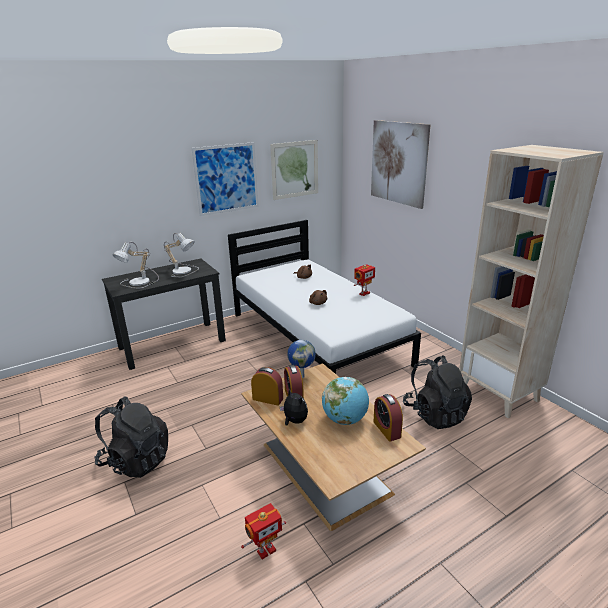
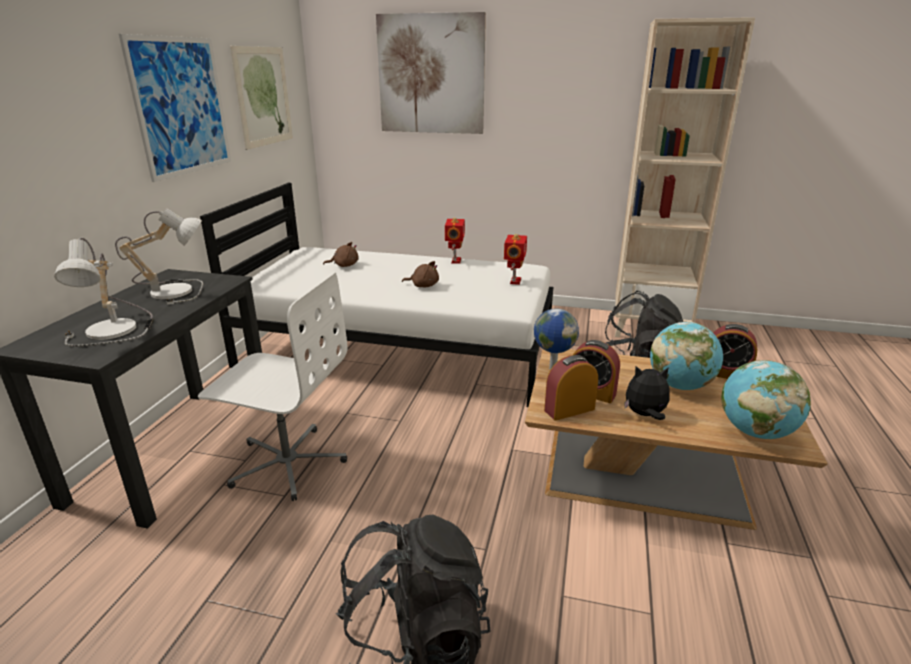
camera: 45 degrees left, 0 degrees up
toy robot [241,503,286,559] -> toy robot moved to [504,234,527,285]
none -> white office chair [198,273,347,501]
none -> globe [721,360,811,439]

